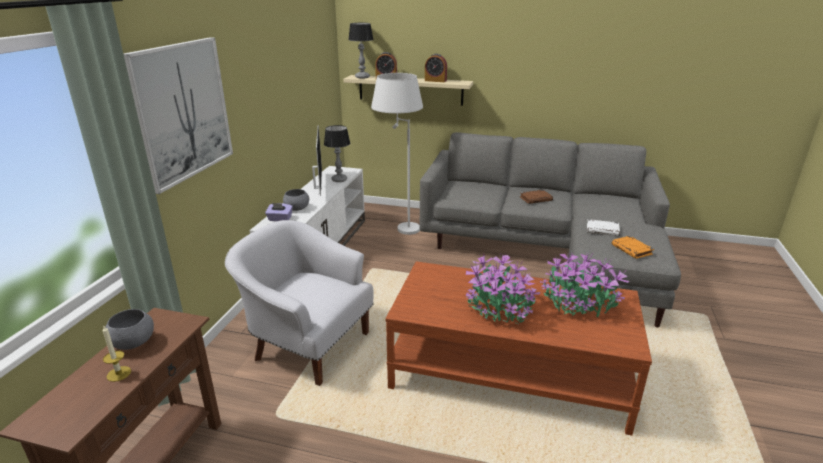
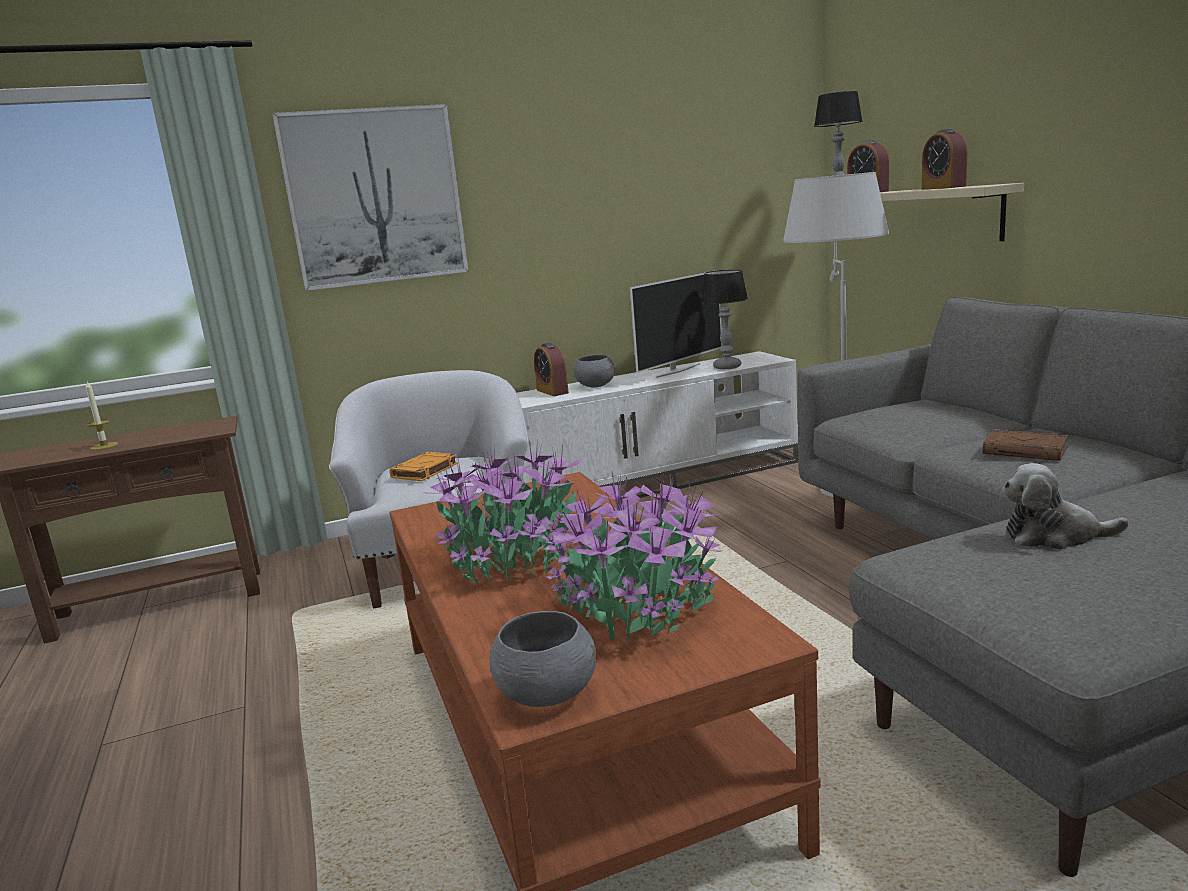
camera: 55 degrees right, 10 degrees down
grey bowl [106,309,154,350] -> grey bowl moved to [489,611,597,707]
purple tissue box [265,203,293,221] -> alarm clock [534,343,569,396]
white book [587,219,620,236] -> plush toy [1002,463,1129,550]
orange book [612,236,654,259] -> orange book moved to [389,452,458,481]

